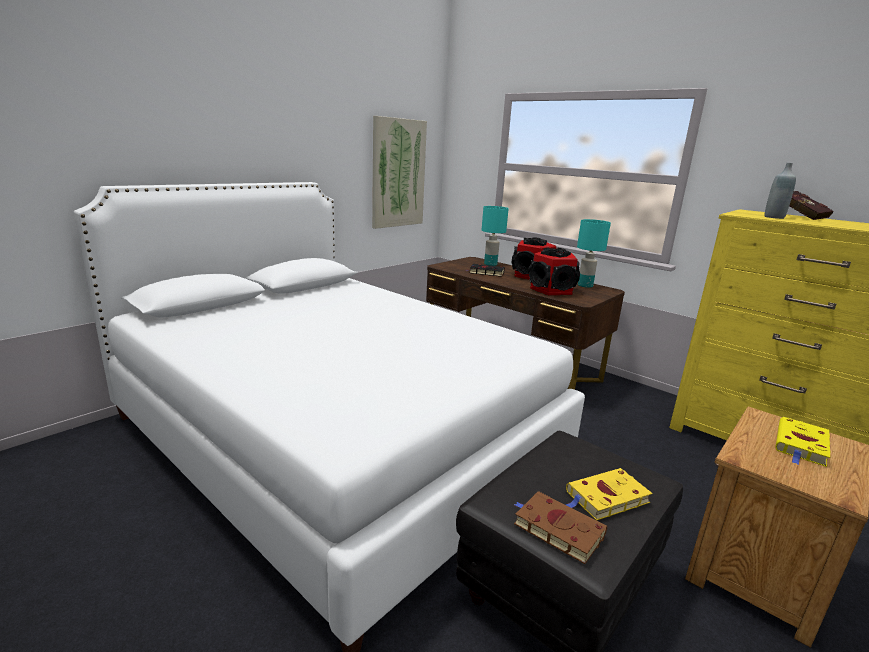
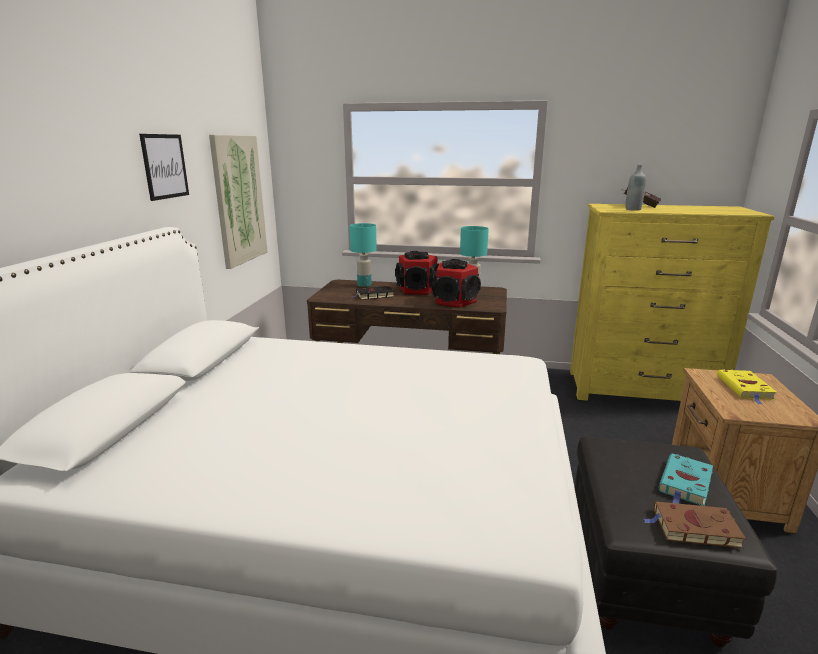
camera: 30 degrees left, 0 degrees up
yellow book [566,468,653,521] -> turquoise book [658,453,713,506]
none -> picture [139,134,189,201]

